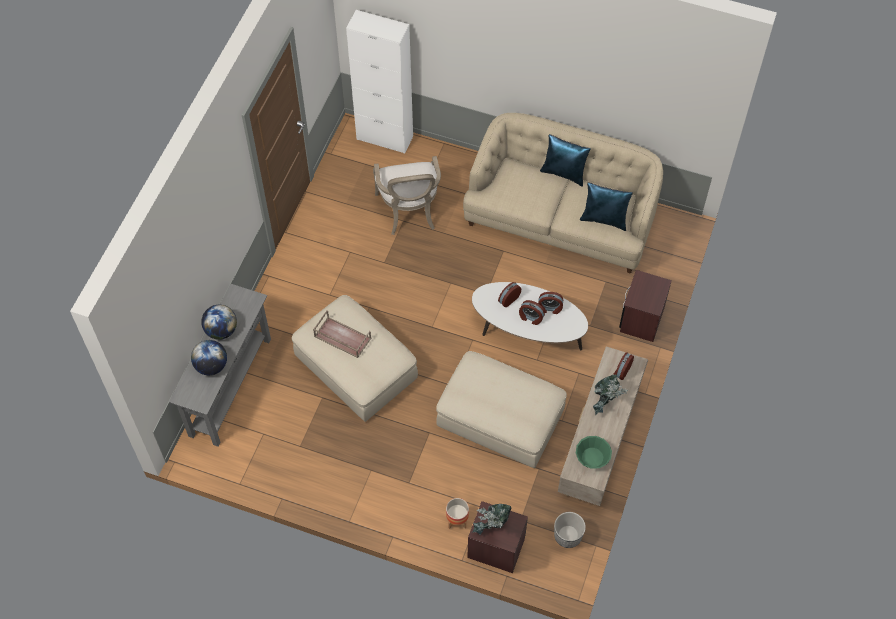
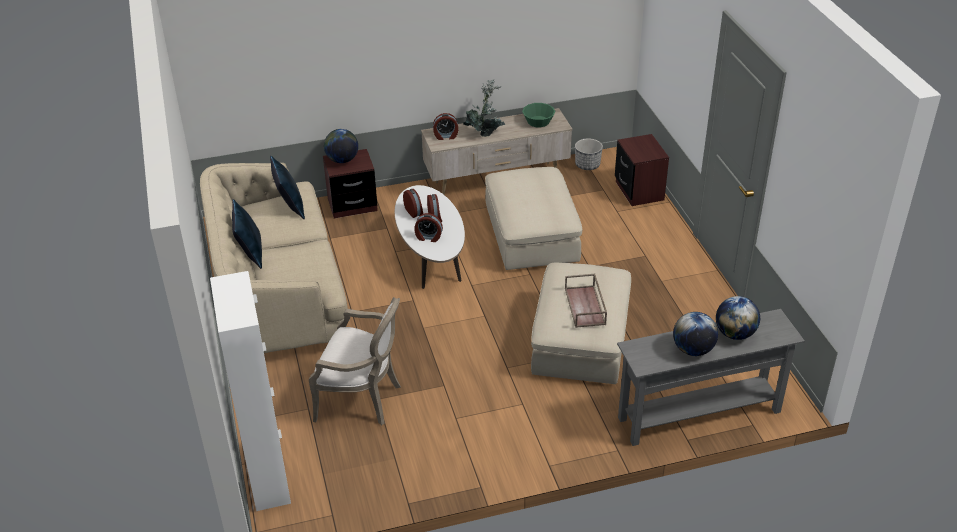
camera: 125 degrees left, 20 degrees down
armchair [373,156,441,235] -> armchair turned 60 degrees clockwise [309,297,401,425]
planter [446,498,469,529] -> none
potted plant [472,504,511,534] -> none
none -> globe [324,129,358,163]

